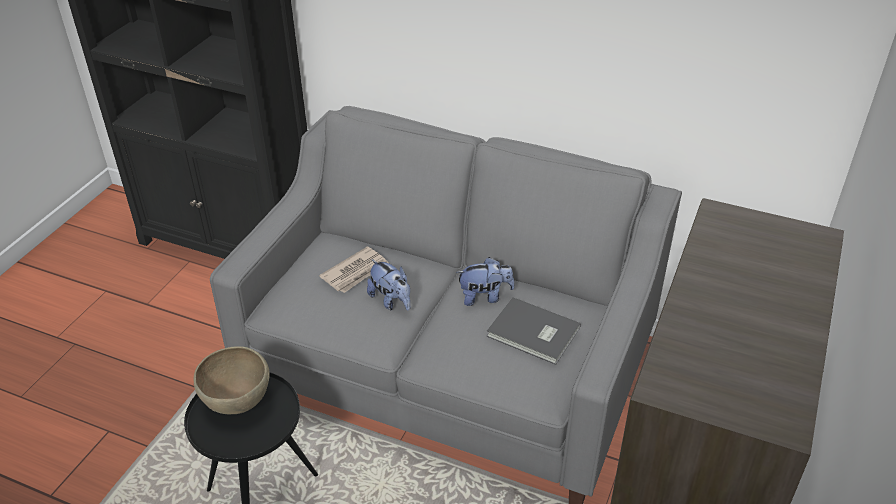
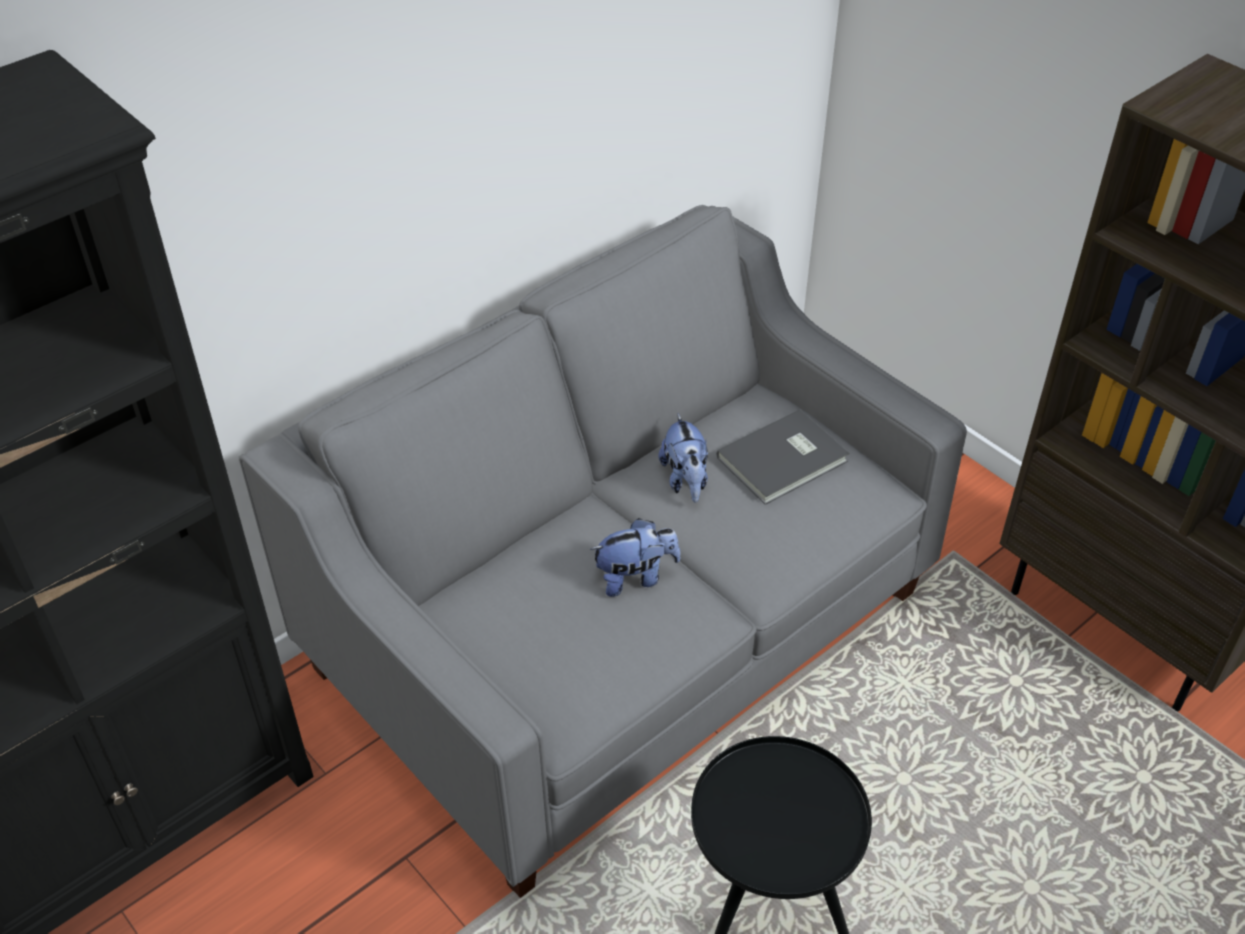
camera: 65 degrees left, 5 degrees up
brown bowl [193,346,270,414] -> none
newspaper [319,246,389,293] -> none
plush toy [456,257,515,306] -> plush toy turned 150 degrees clockwise [659,414,708,503]

